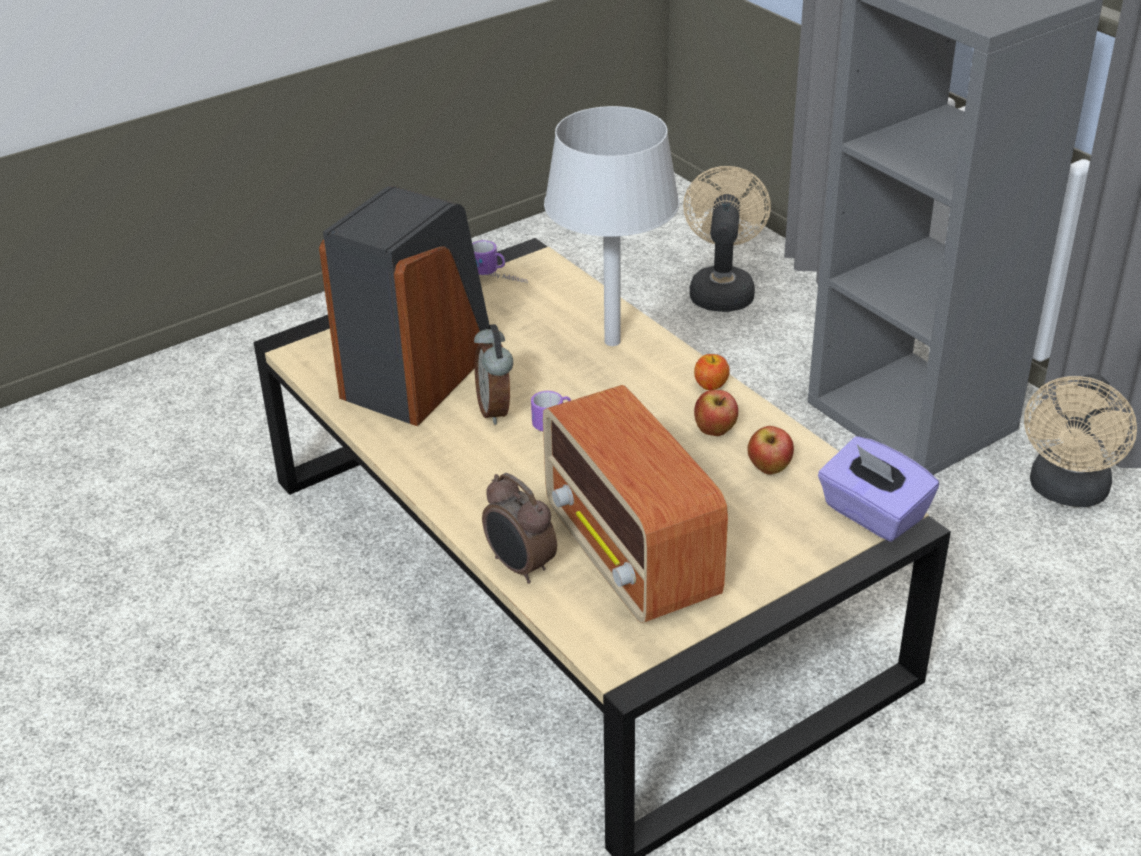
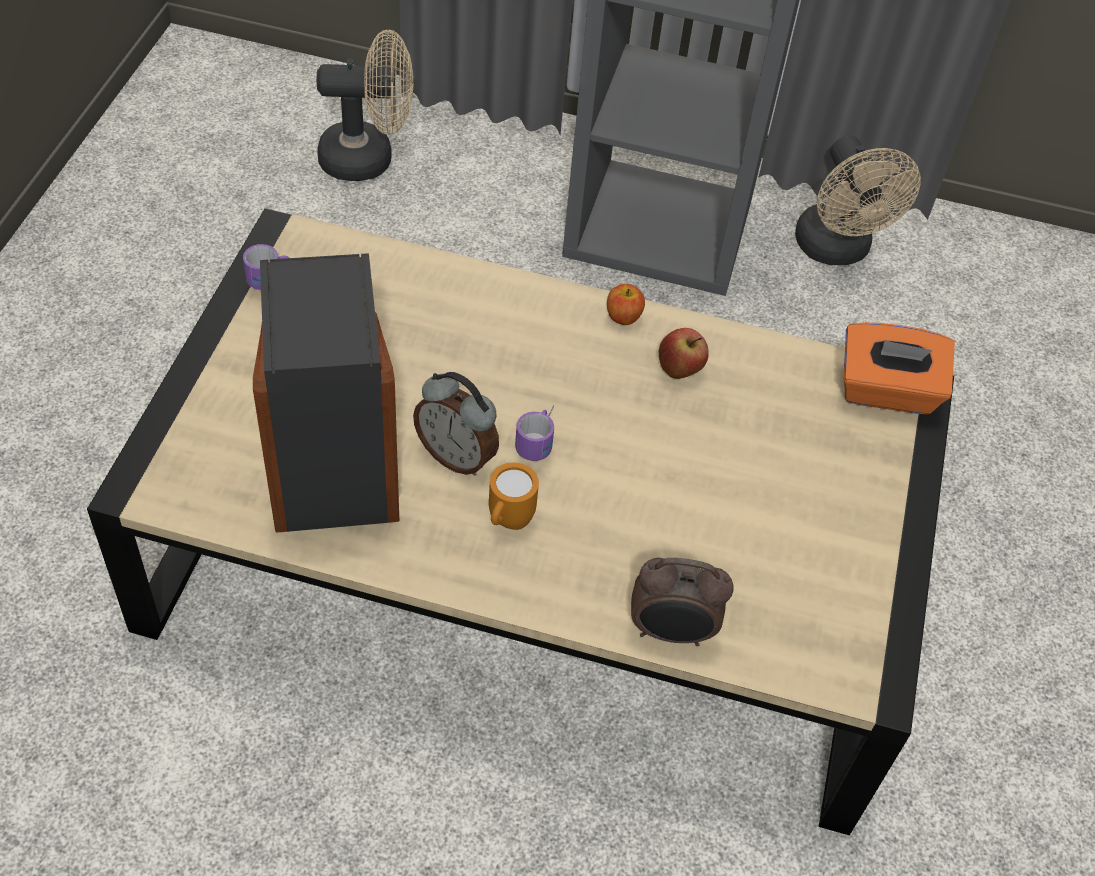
camera: 45 degrees left, 15 degrees up
radio [543,385,728,623] -> none
grey table lamp [544,106,680,346] -> none
beige fan [683,166,771,312] -> beige fan turned 120 degrees clockwise [317,30,413,181]
apple [747,426,794,475] -> none
purple tissue box [818,436,939,542] -> orange tissue box [844,322,955,415]
none -> orange mug [489,463,539,530]

